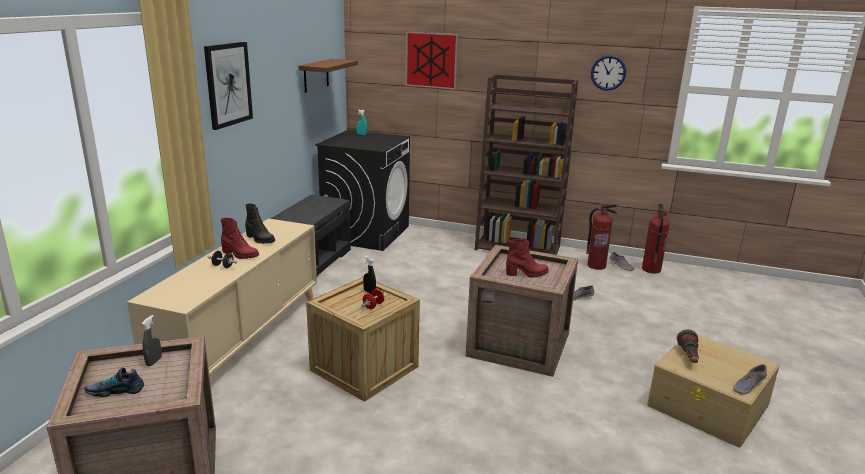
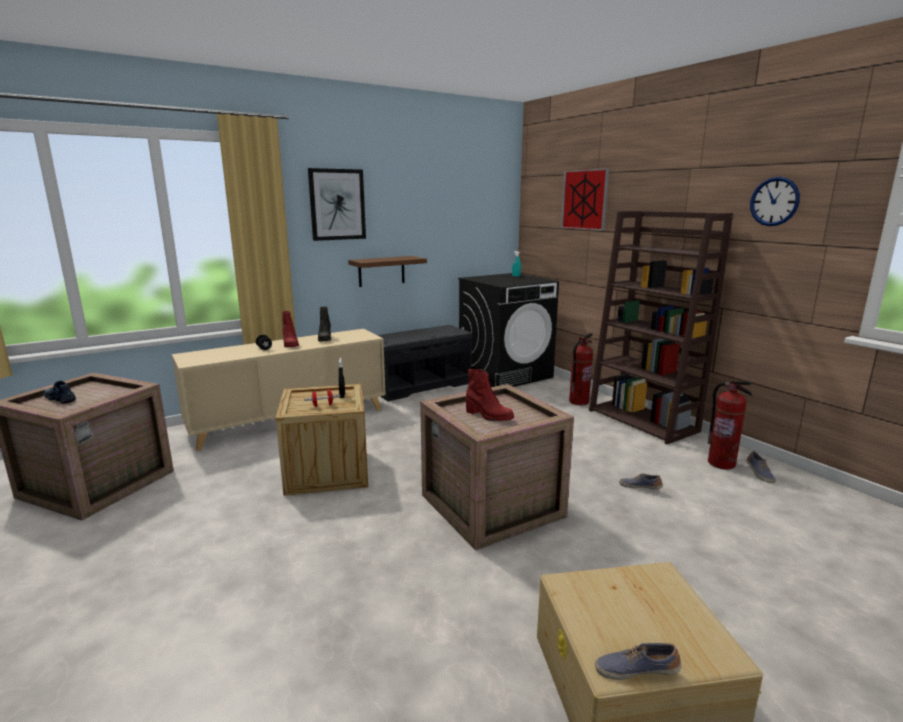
camera: 40 degrees right, 5 degrees down
grey spray bottle [142,315,162,366] -> none
brown shelf [299,59,358,93] -> brown shelf moved to [348,256,427,287]
fire extinguisher [642,204,670,273] -> fire extinguisher moved to [569,333,593,405]
flashlight [677,329,699,363] -> none

